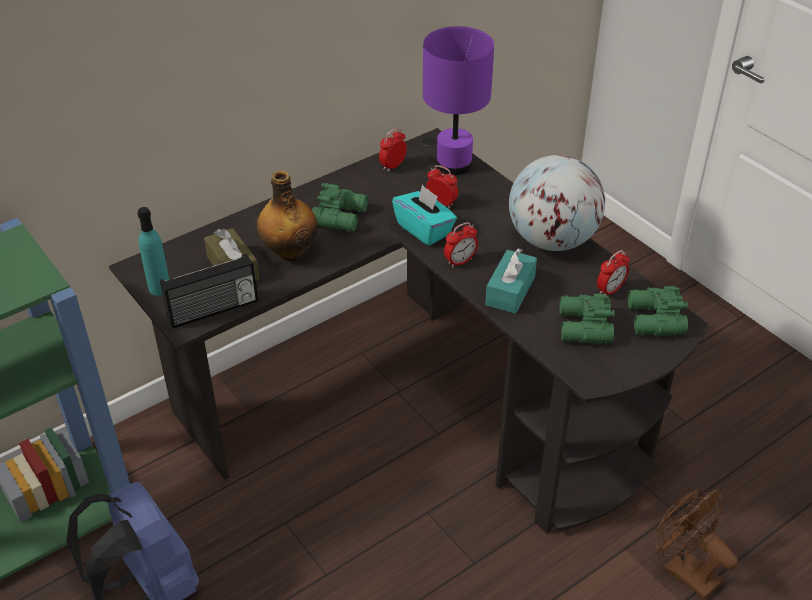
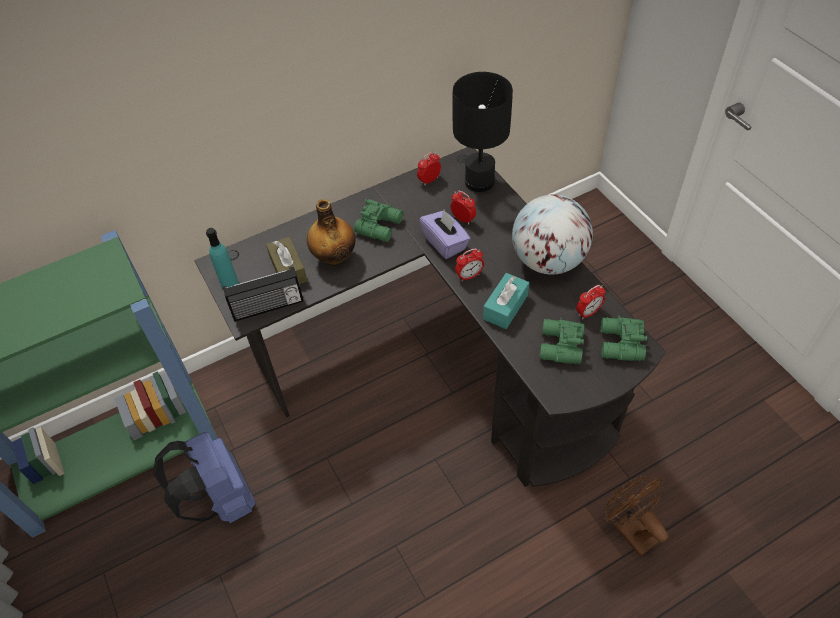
camera: 10 degrees right, 10 degrees up
turquoise tissue box [392,185,457,246] -> purple tissue box [419,210,470,259]
purple table lamp [423,26,494,175] -> black table lamp [452,72,513,192]

